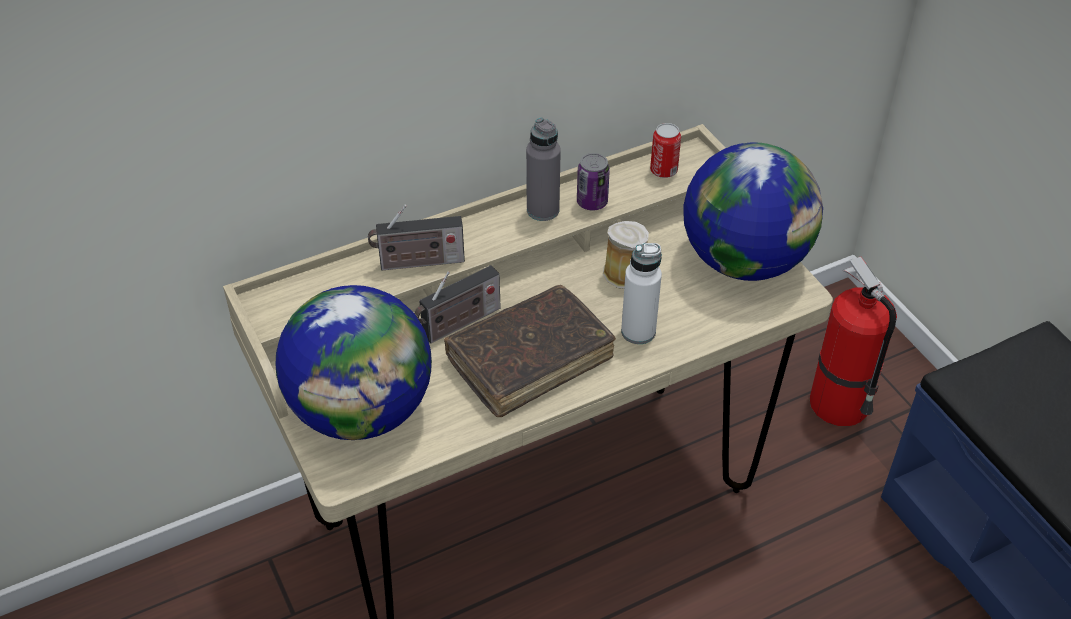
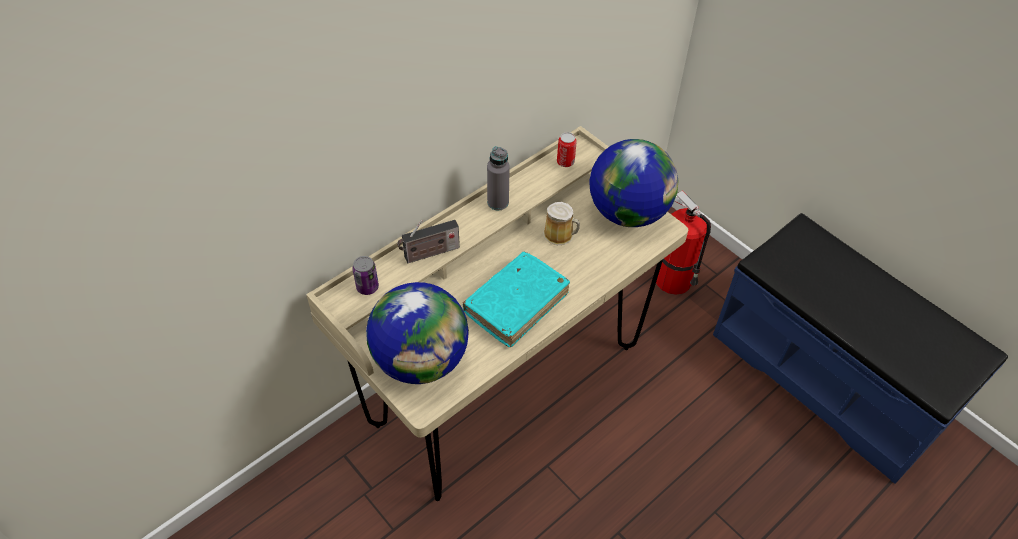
camera: 15 degrees left, 5 degrees up
radio [414,265,501,344] -> none
brown book [444,285,616,417] -> turquoise book [463,252,570,347]
can [577,153,610,211] -> can moved to [352,256,379,295]
white bottle [621,243,662,344] -> none

